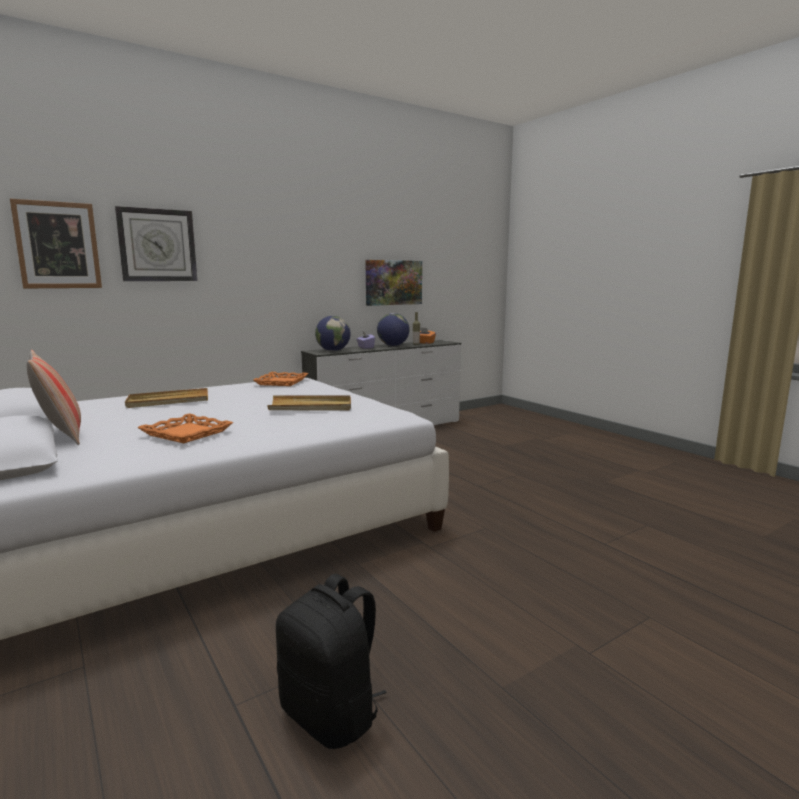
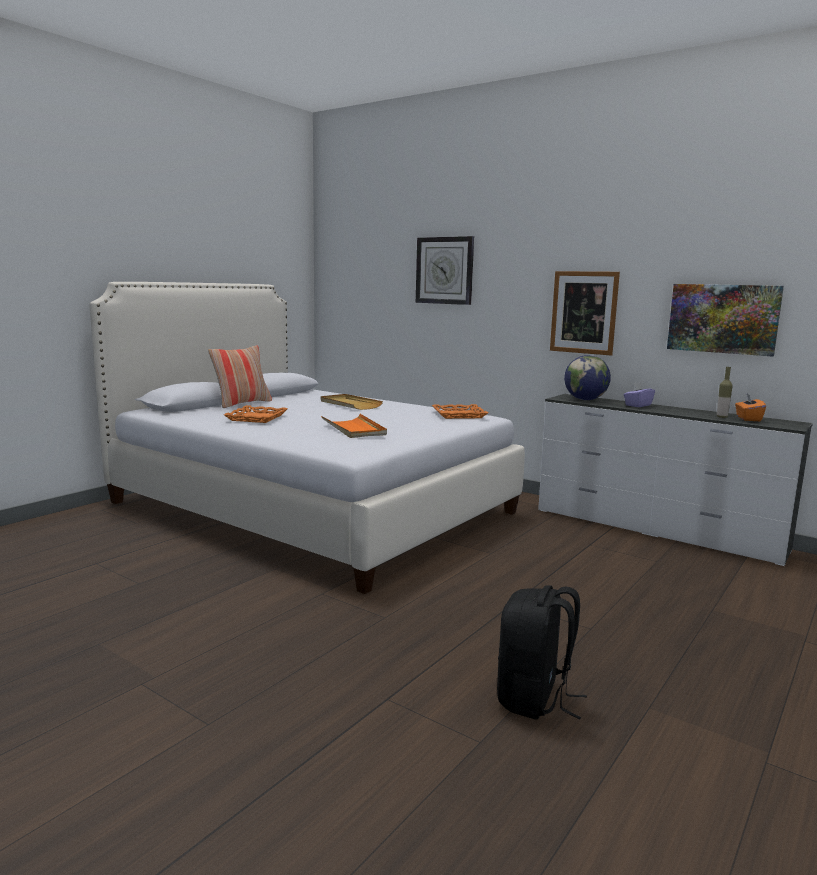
camera: 70 degrees right, 0 degrees up
picture [10,198,102,288] -> picture moved to [550,271,620,356]
beige tray [267,395,351,411] -> orange tray [321,414,387,438]
black backpack [276,574,387,749] -> black backpack moved to [497,585,587,720]
globe [377,313,409,346] -> none

